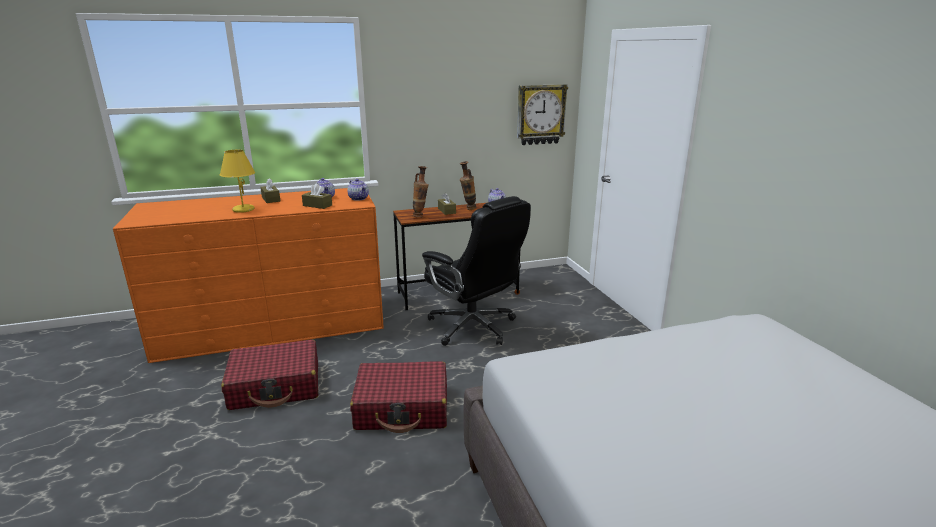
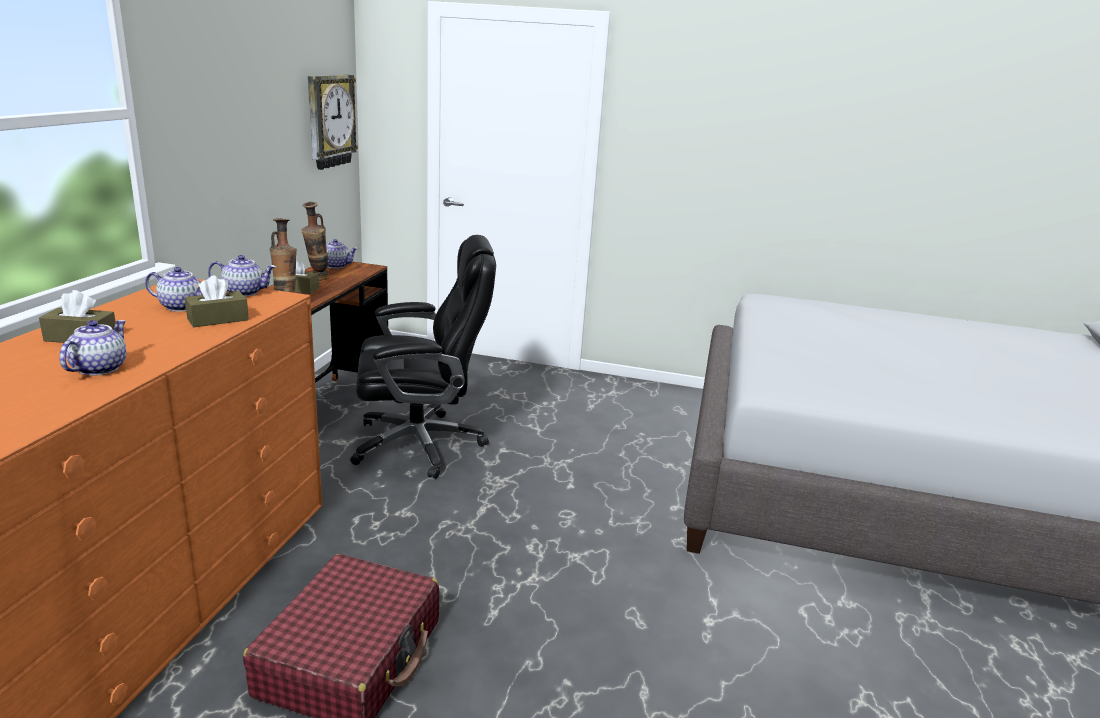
camera: 60 degrees left, 0 degrees up
yellow table lamp [220,150,255,213] -> teapot [59,320,126,376]
red suitcase [350,361,447,433] -> none

